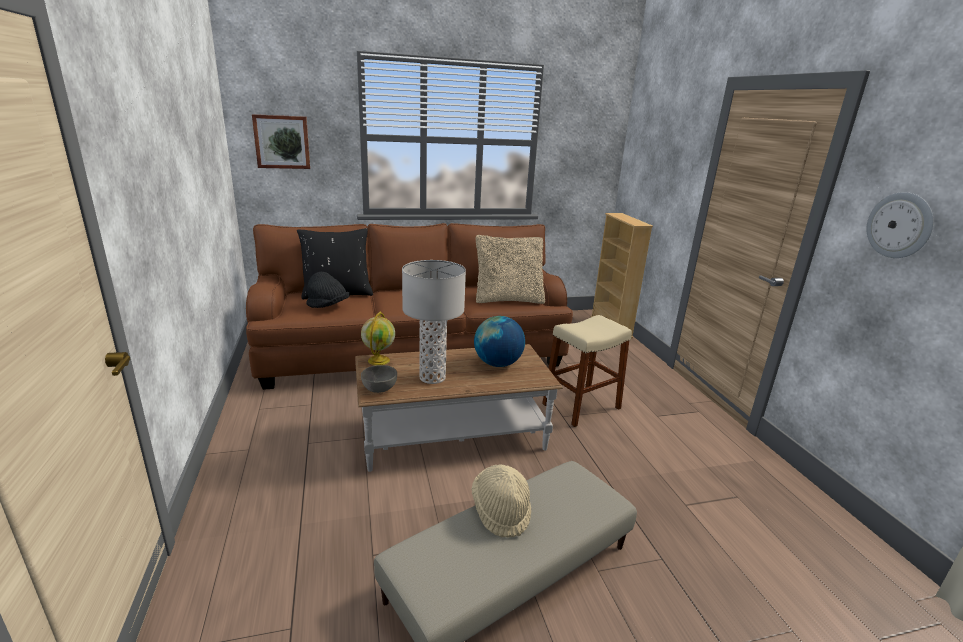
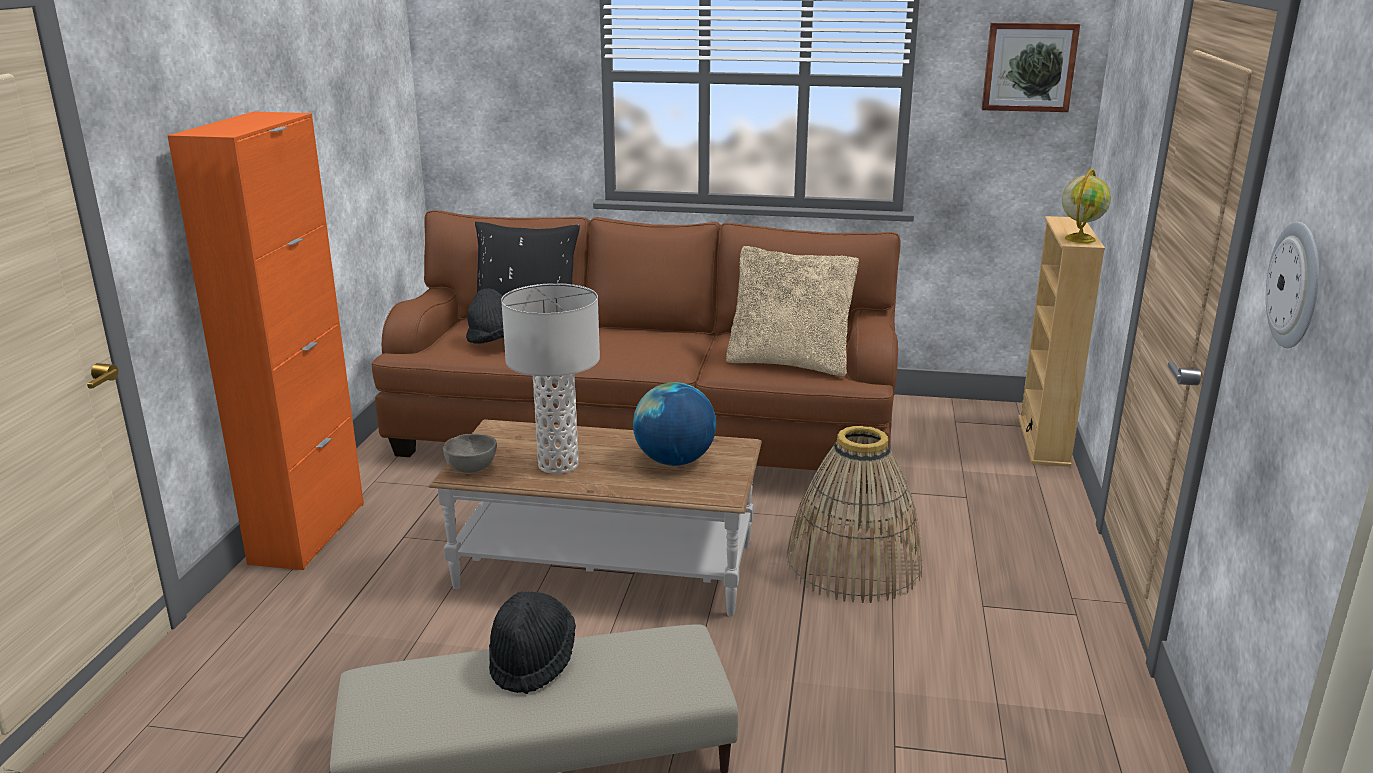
camera: 25 degrees right, 0 degrees up
picture [252,114,310,169] -> picture moved to [982,23,1080,112]
globe [361,312,395,366] -> globe moved to [1062,169,1111,243]
beige hat [471,464,531,537] -> black hat [489,592,576,694]
beige stool [542,315,632,427] -> basket [787,426,922,603]
none -> orange cabinet [167,112,364,570]

